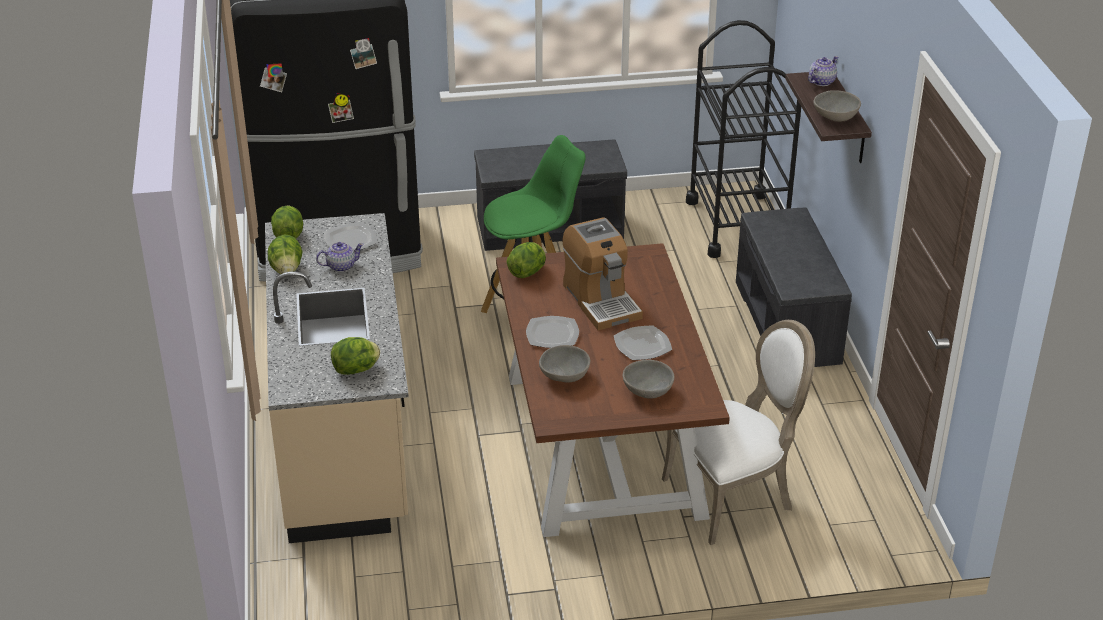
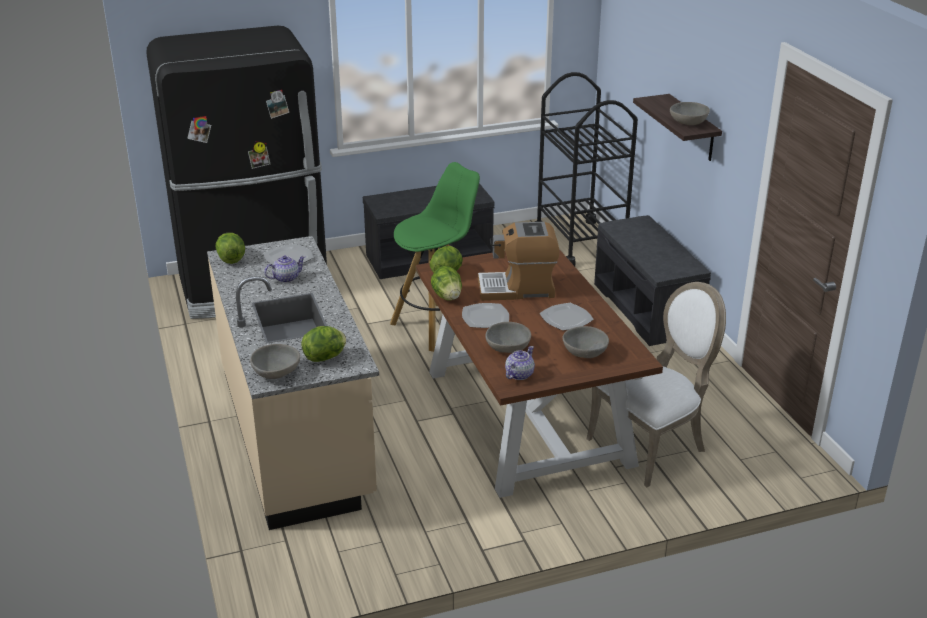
camera: 10 degrees left, 5 degrees down
lettuce [267,235,303,274] -> lettuce moved to [431,266,462,300]
coffee machine [563,217,643,331] -> coffee machine turned 120 degrees clockwise [478,222,560,301]
teapot [808,56,838,86] -> teapot moved to [505,346,535,380]
none -> grey bowl [250,344,300,379]

